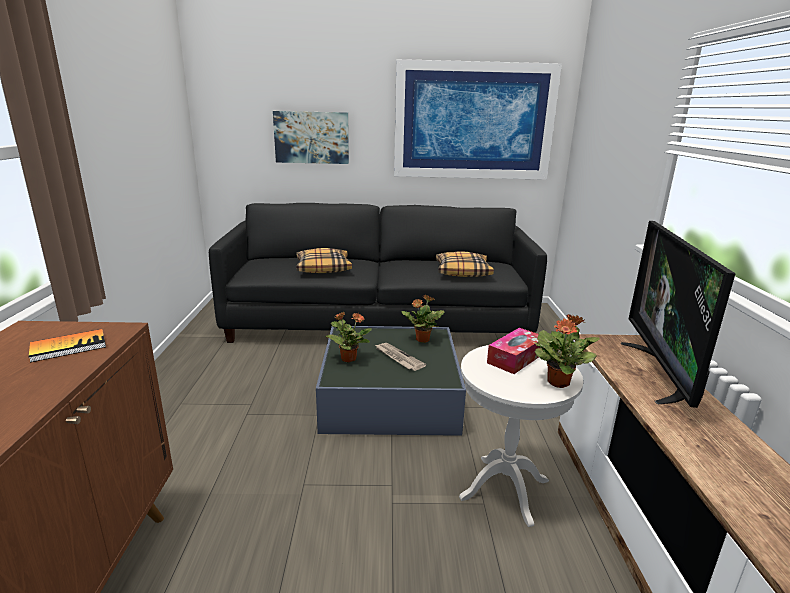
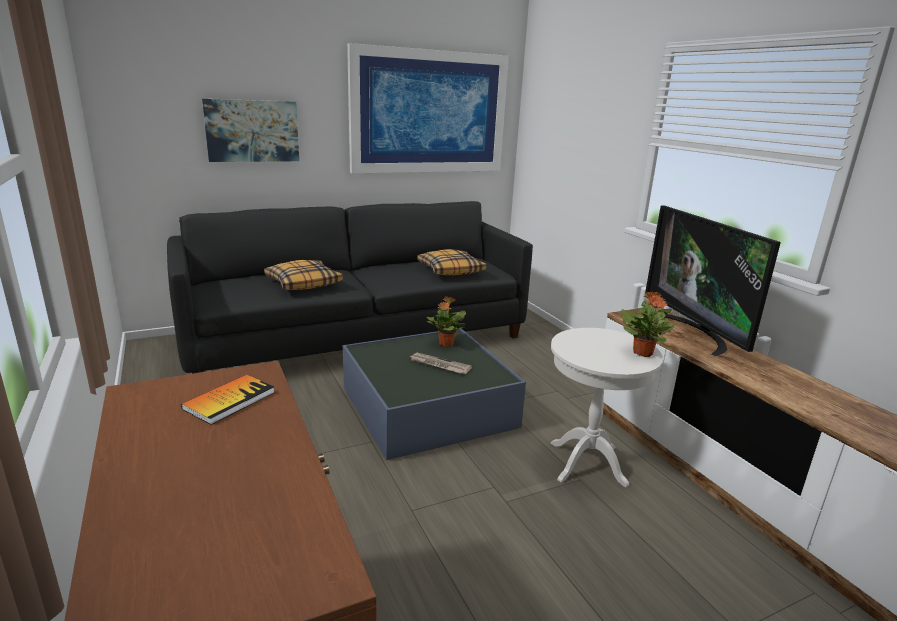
camera: 25 degrees left, 0 degrees up
potted plant [325,312,372,363] -> none
tissue box [487,328,541,374] -> none

